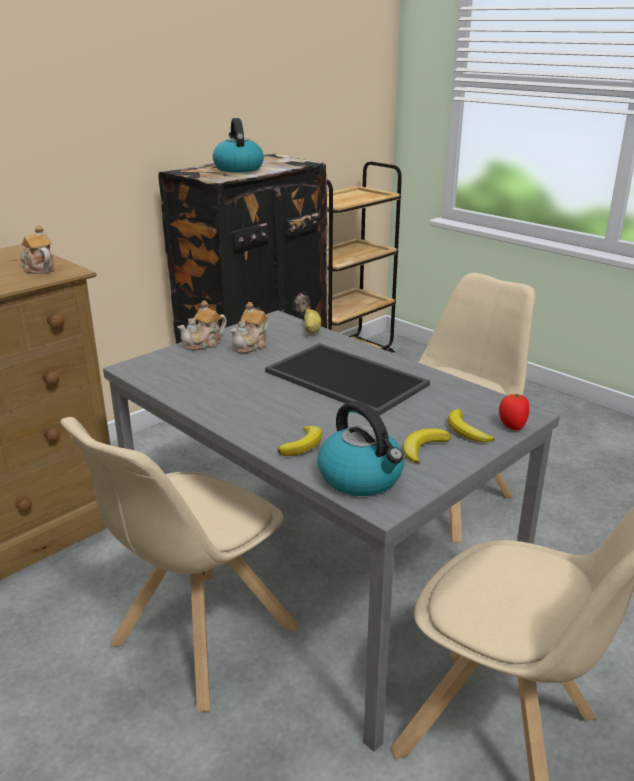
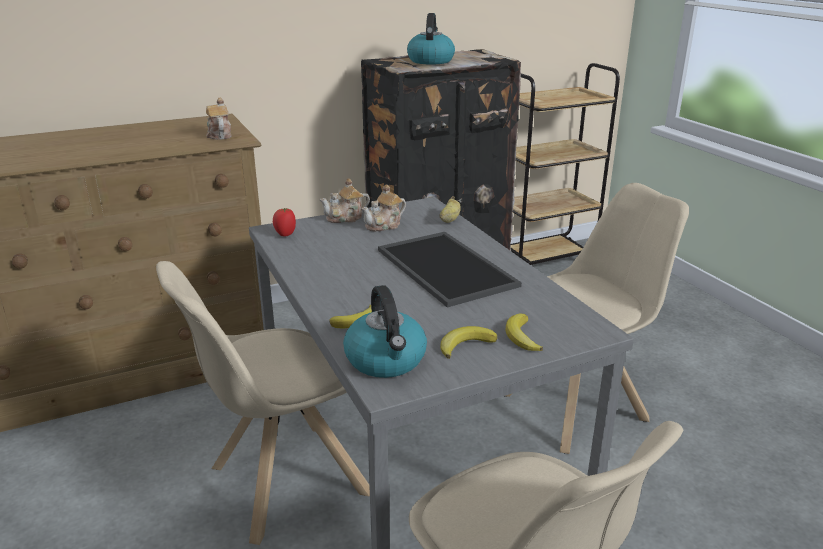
camera: 20 degrees right, 0 degrees up
tomato [499,393,529,431] -> tomato moved to [273,208,296,236]

